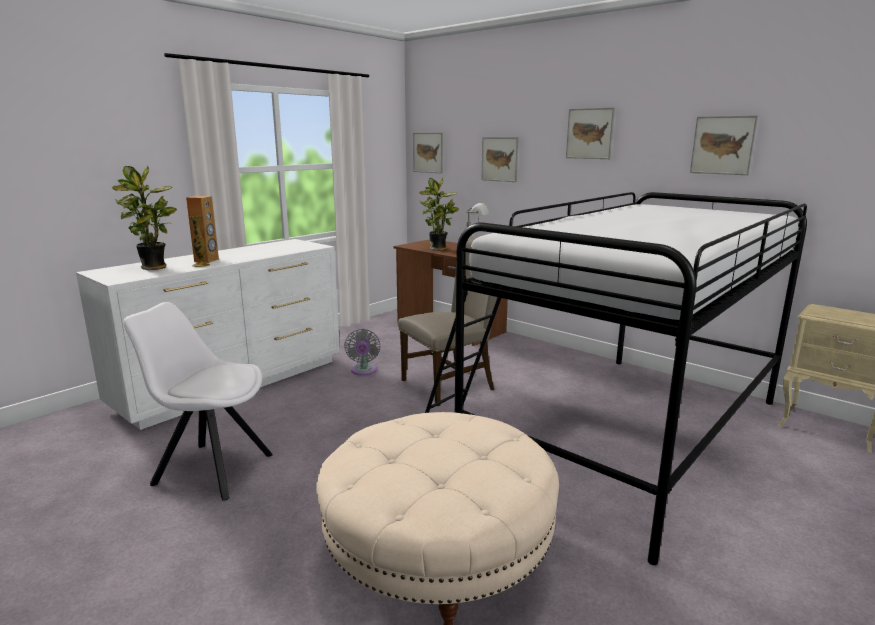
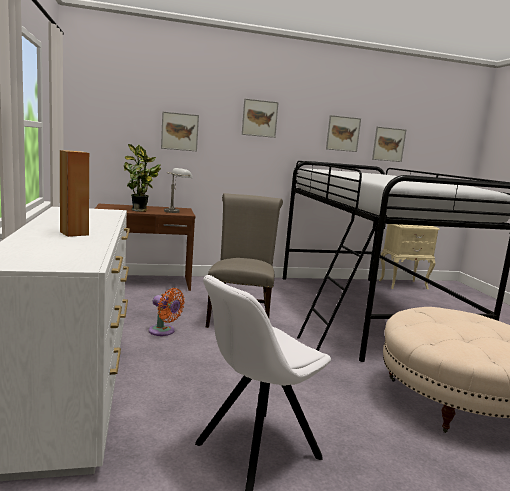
camera: 55 degrees left, 5 degrees down
potted plant [111,166,177,270] -> none
vase [190,216,210,267] -> none
grey fan [344,329,380,375] -> orange fan [149,288,185,336]
picture [413,133,443,174] -> picture moved to [372,127,406,162]

